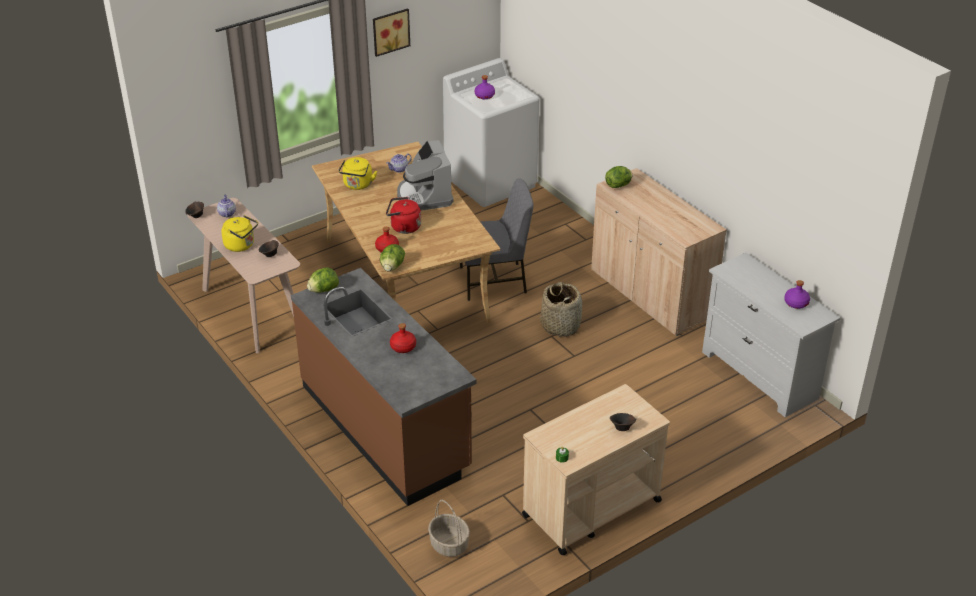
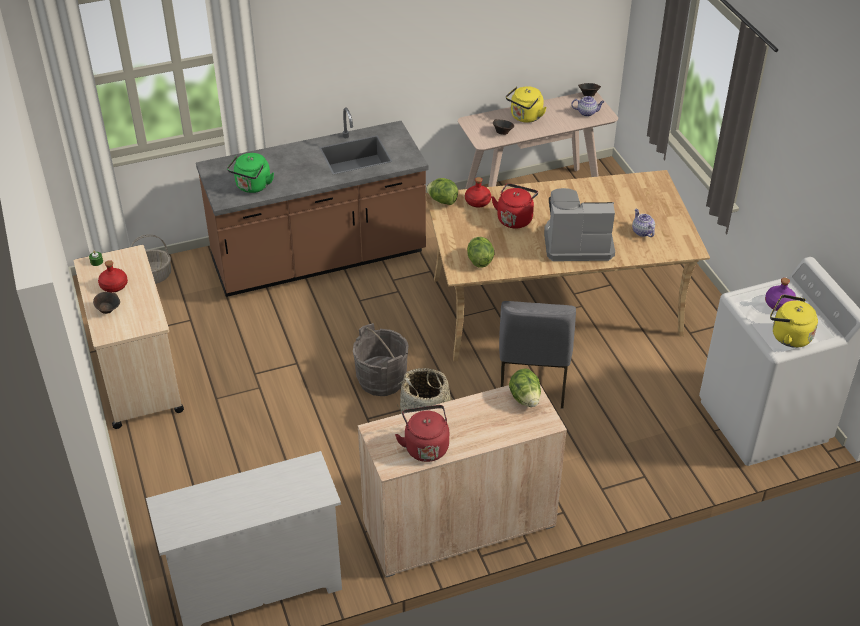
camera: 105 degrees right, 5 degrees up
lettuce [307,268,339,293] -> lettuce moved to [467,237,495,268]
yellow kettle [338,157,377,190] -> yellow kettle moved to [770,295,818,348]
picture [373,8,410,57] -> none
red bottle [390,323,416,353] -> red bottle moved to [98,260,128,293]
purple bottle [784,280,810,309] -> none
none -> green kettle [227,153,274,193]
none -> grey bucket [353,323,409,396]
none -> red kettle [395,405,449,462]

